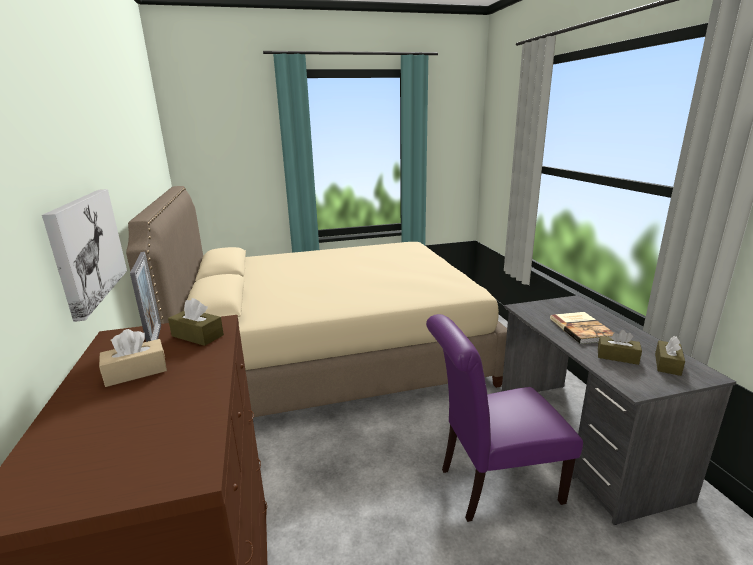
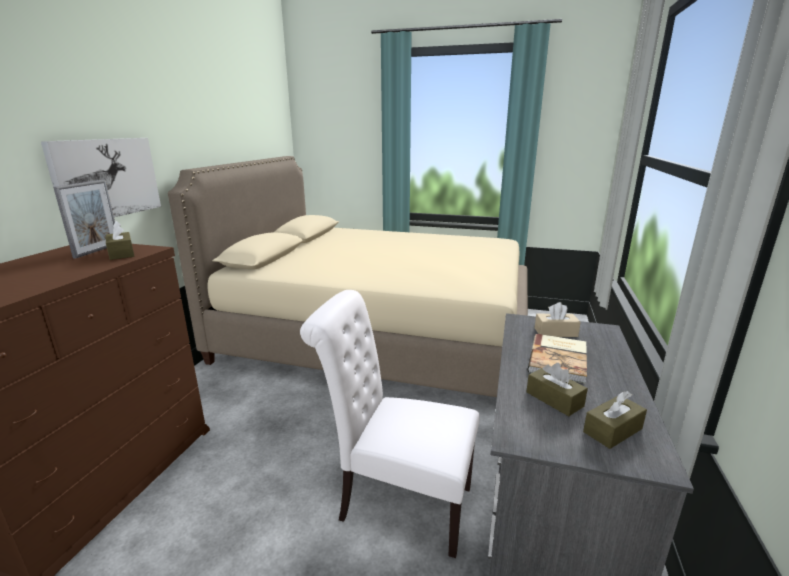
camera: 30 degrees right, 0 degrees up
beige tissue box [99,329,167,387] -> beige tissue box moved to [535,302,581,337]
purple chair [426,314,583,522] -> white chair [300,290,480,558]

